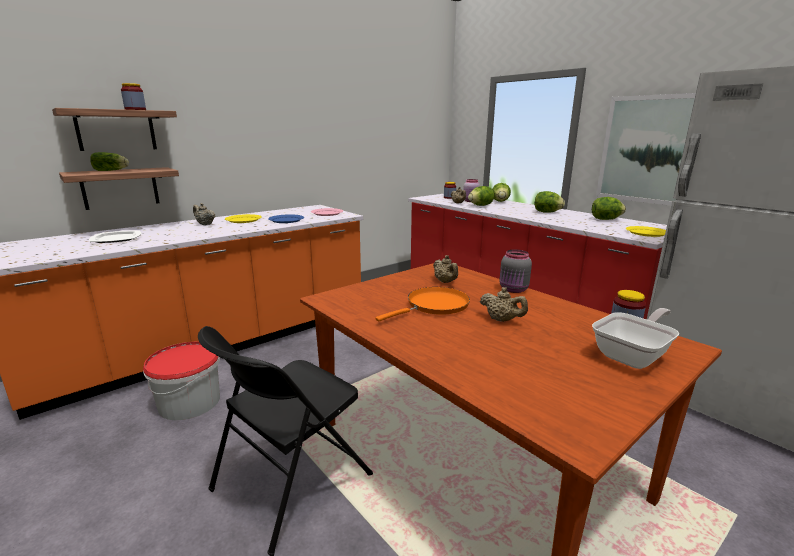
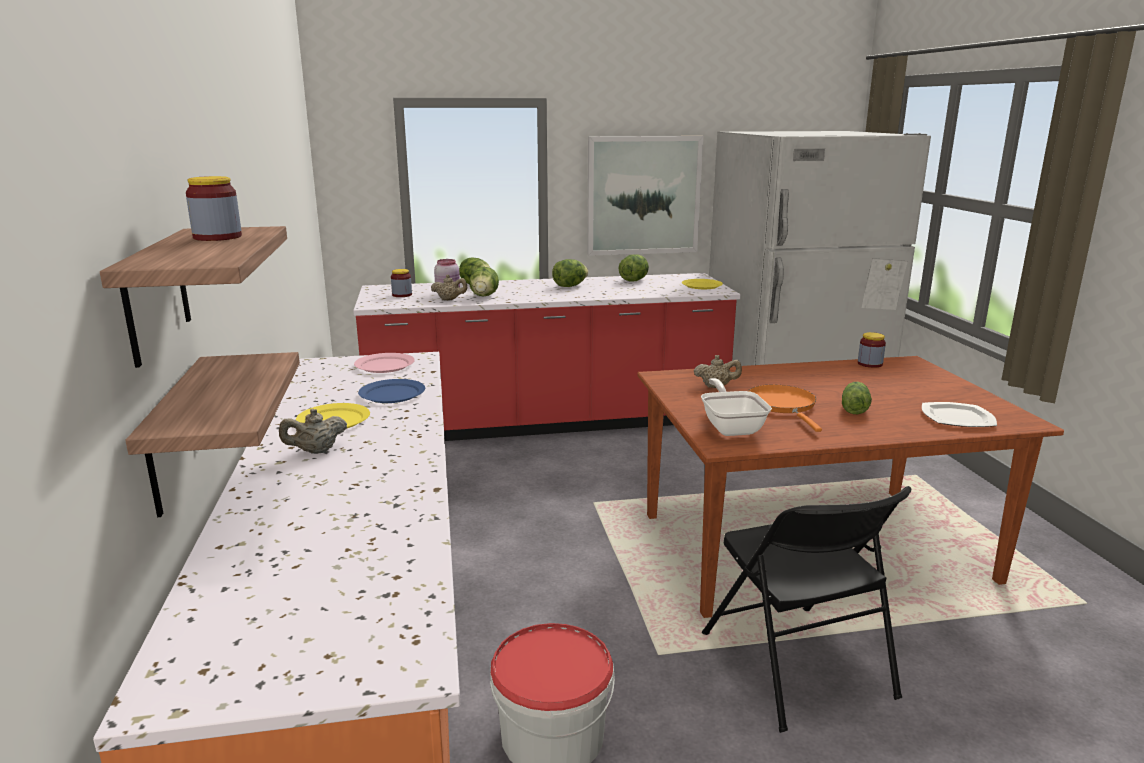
camera: 60 degrees left, 0 degrees up
plate [89,231,141,243] -> plate moved to [922,402,997,427]
lettuce [90,152,129,171] -> lettuce moved to [842,382,872,414]
beige teapot [480,287,528,322] -> none
grey jar [499,249,532,293] -> none
frying pan [592,308,679,369] -> frying pan moved to [701,378,772,436]

